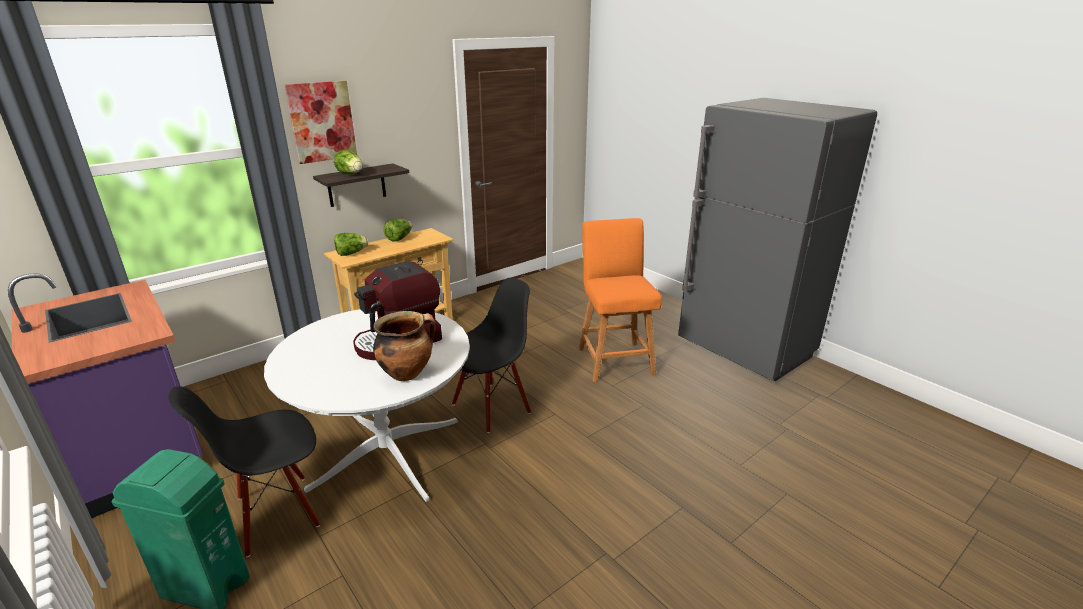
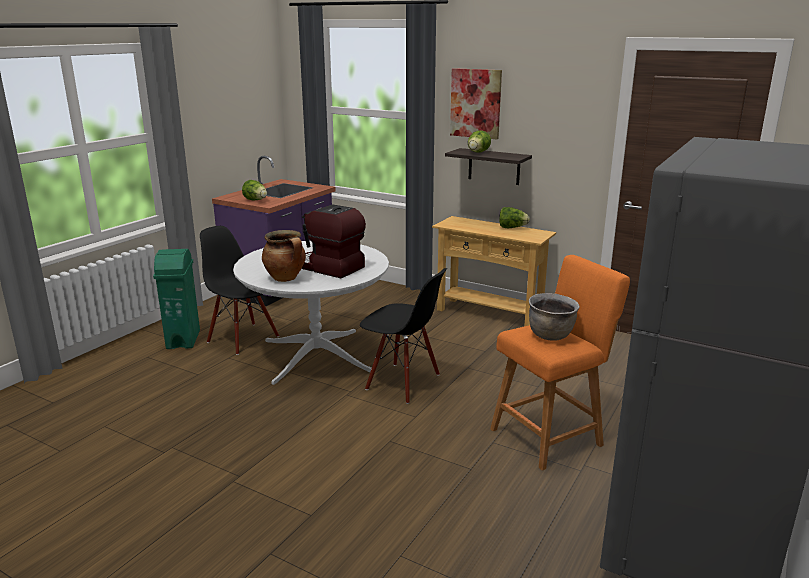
camera: 70 degrees right, 5 degrees down
lettuce [334,233,368,256] -> lettuce moved to [242,180,267,200]
none -> brown cooking pot [529,293,580,341]

